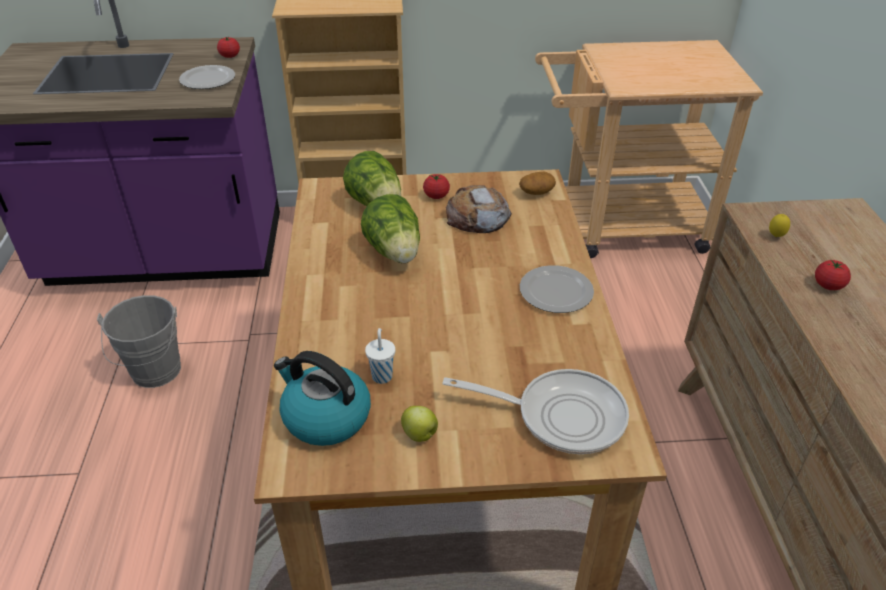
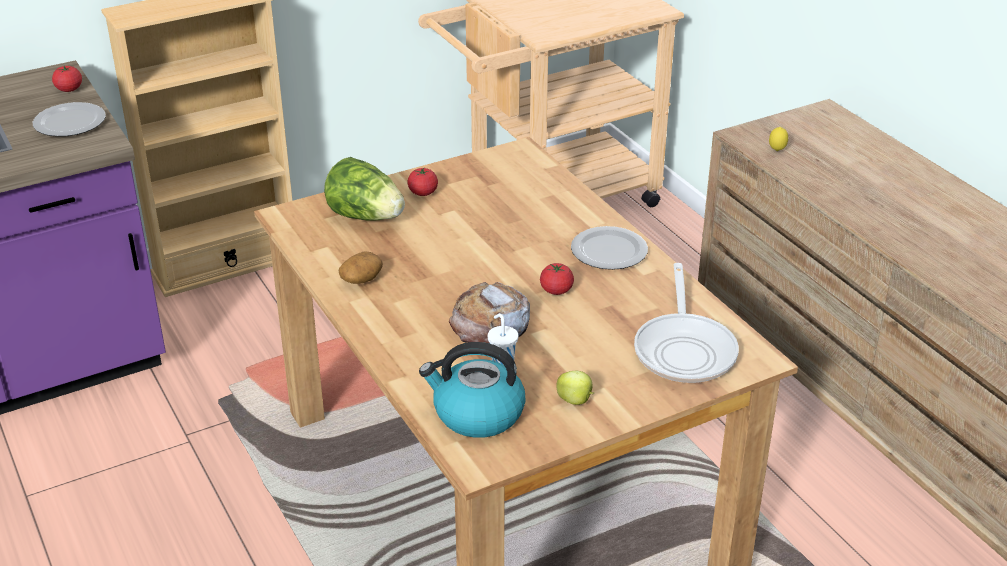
camera: 25 degrees left, 5 degrees down
grey bucket [97,295,181,388] -> none
lettuce [361,194,420,263] -> none
frying pan [442,369,629,454] -> frying pan turned 105 degrees clockwise [634,263,739,383]
bread [446,185,512,233] -> bread moved to [449,282,530,344]
potato [519,172,556,195] -> potato moved to [339,251,383,284]
tomato [815,259,851,290] -> tomato moved to [540,263,574,295]

